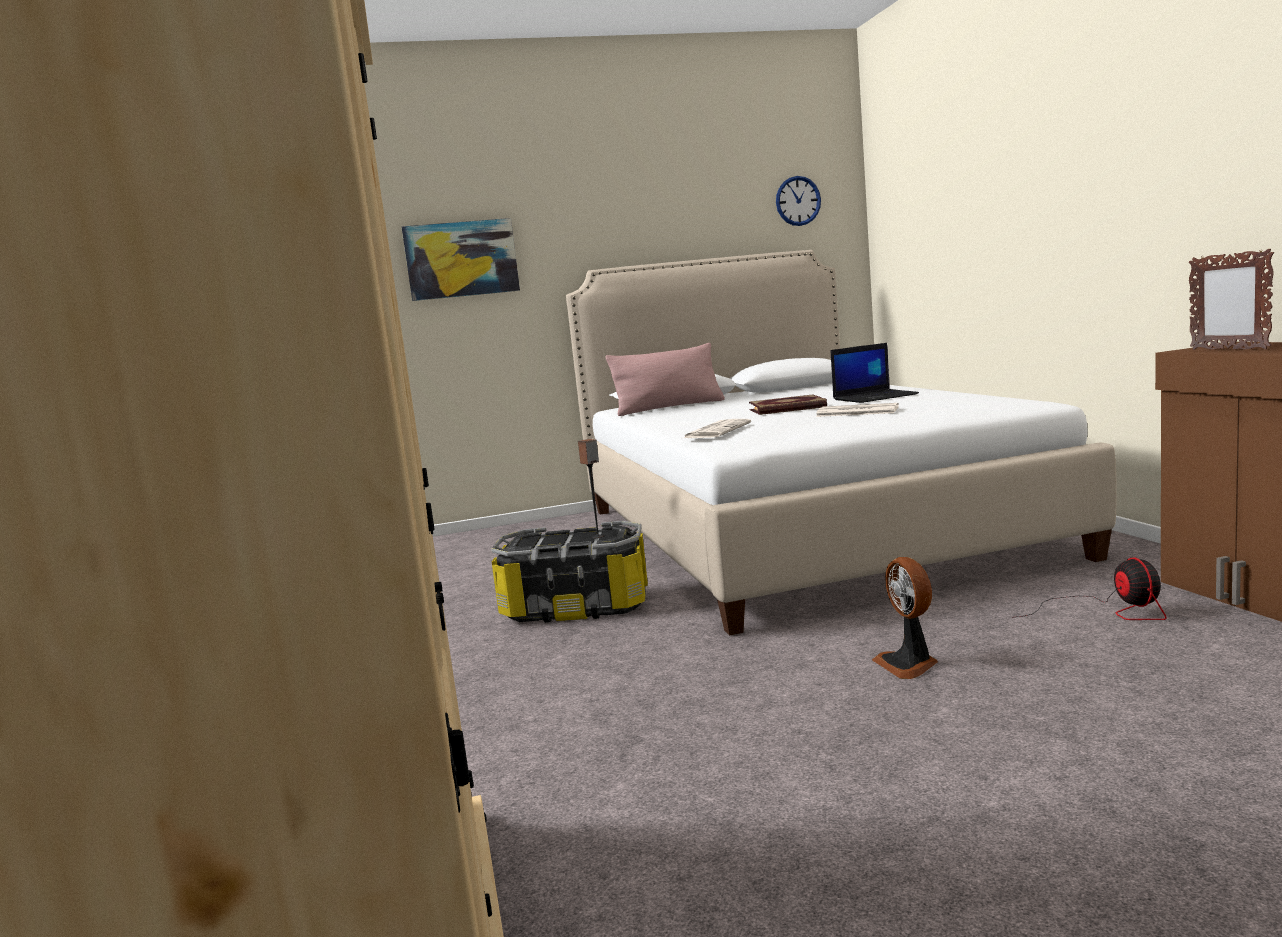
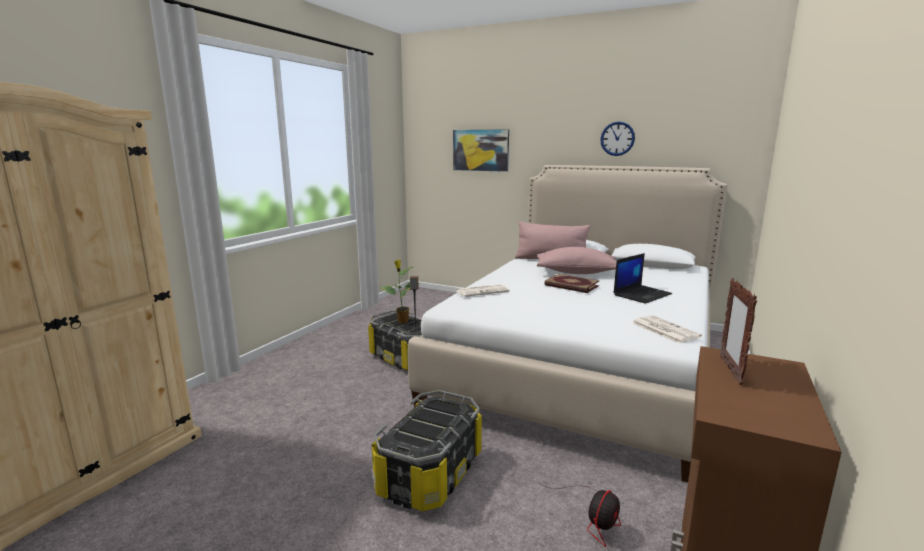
camera: 40 degrees right, 5 degrees up
wall clock [776,176,821,226] -> wall clock moved to [600,121,635,156]
newspaper [816,403,899,417] -> newspaper moved to [632,315,702,344]
laptop [831,343,919,403] -> laptop turned 60 degrees counterclockwise [613,253,672,303]
fan [872,557,938,679] -> storage box [372,390,482,511]
none -> potted plant [380,260,420,324]
none -> pink pillow [537,247,617,274]

